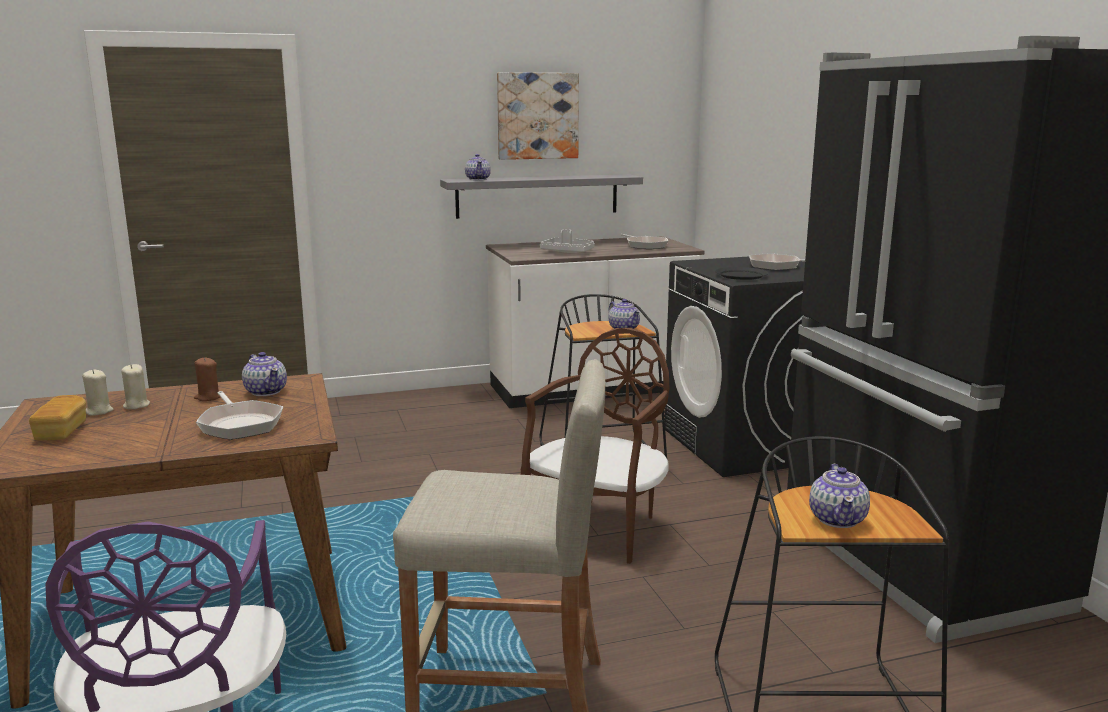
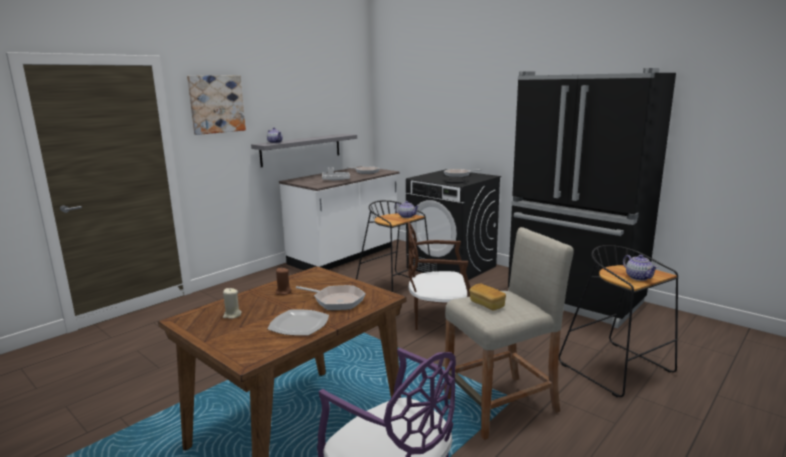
camera: 30 degrees left, 0 degrees up
bread [29,395,86,440] -> bread moved to [469,284,506,311]
beige candle [121,364,150,409] -> none
teapot [242,352,287,396] -> none
picture [497,72,579,160] -> picture moved to [187,75,246,135]
brown chair [521,328,669,564] -> brown chair turned 90 degrees counterclockwise [408,222,470,330]
none -> plate [267,310,329,336]

